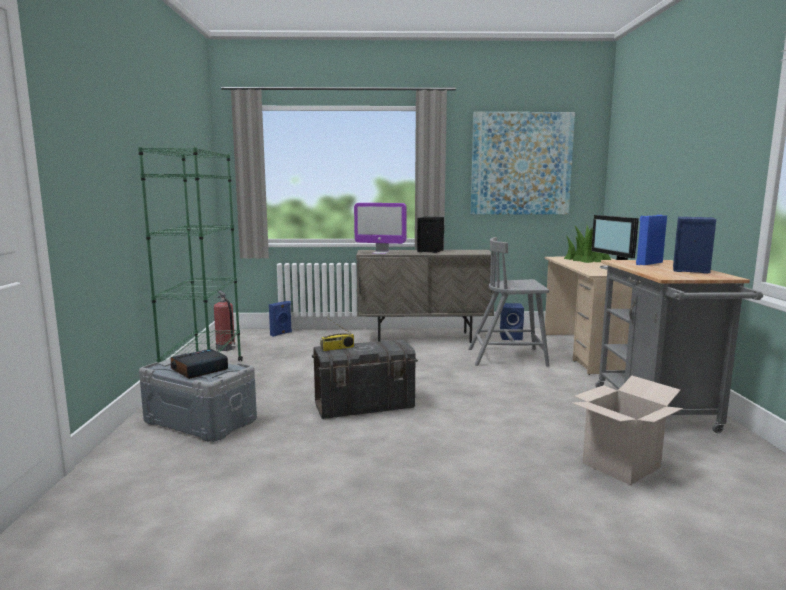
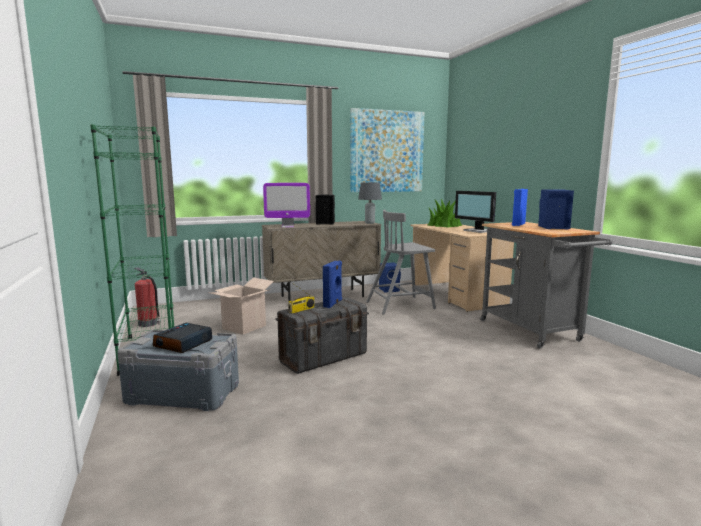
camera: 20 degrees left, 0 degrees up
blue speaker [269,301,292,337] -> blue speaker moved to [323,261,342,308]
cardboard box [572,376,683,485] -> cardboard box moved to [208,277,274,335]
none -> grey table lamp [358,182,382,224]

